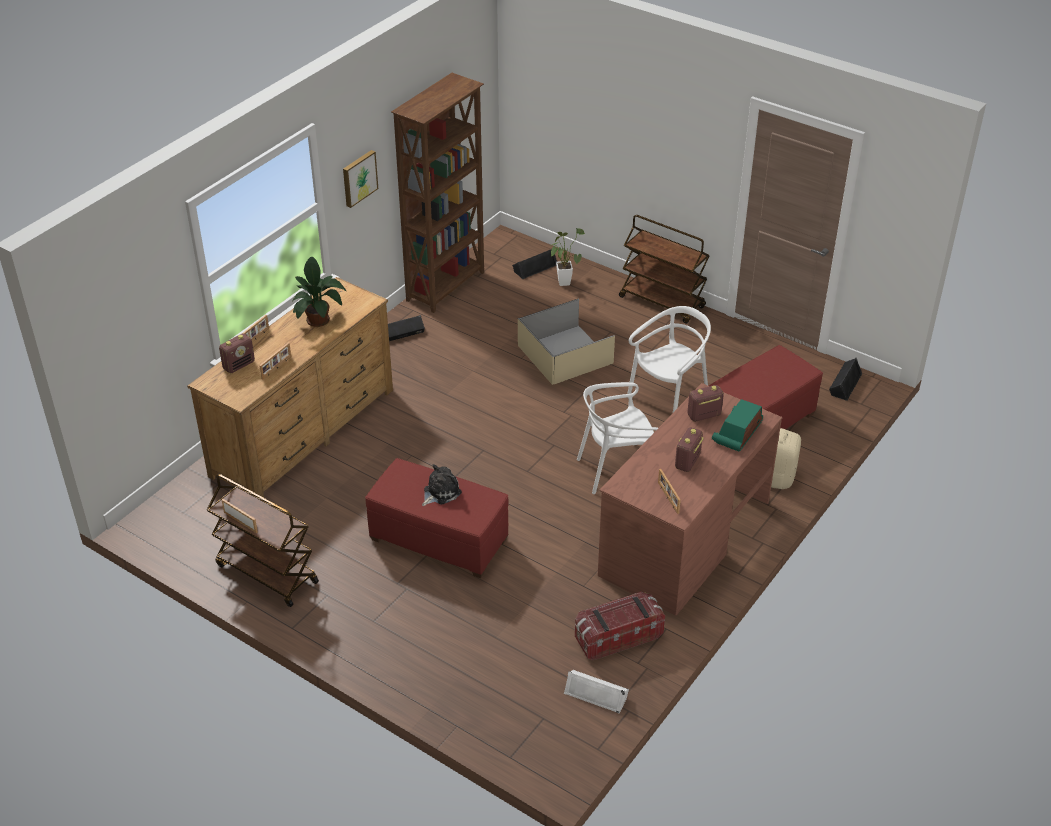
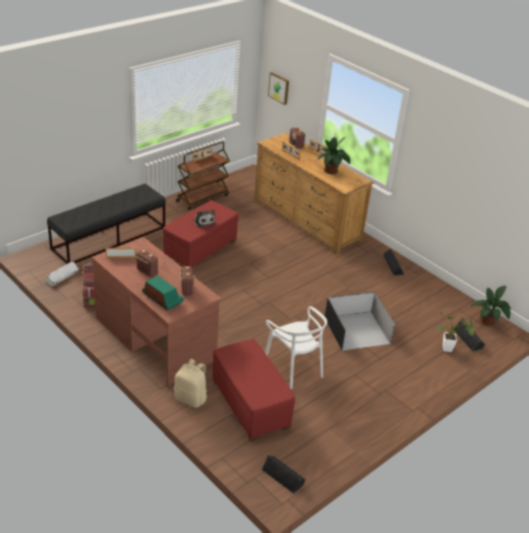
camera: 100 degrees right, 5 degrees down
picture [343,150,378,208] -> picture moved to [268,72,289,105]
brown bookcase [391,73,484,313] -> none
beige storage box [518,299,615,385] -> black storage box [325,292,395,351]
white chair [577,382,658,494] -> none
brown cart [619,215,710,324] -> none
none -> black bench [47,184,166,264]
none -> potted plant [470,286,511,326]

